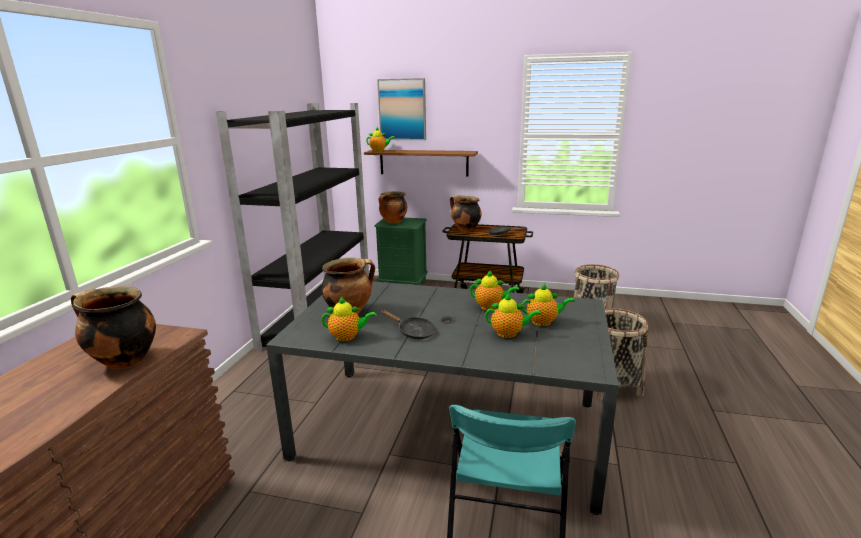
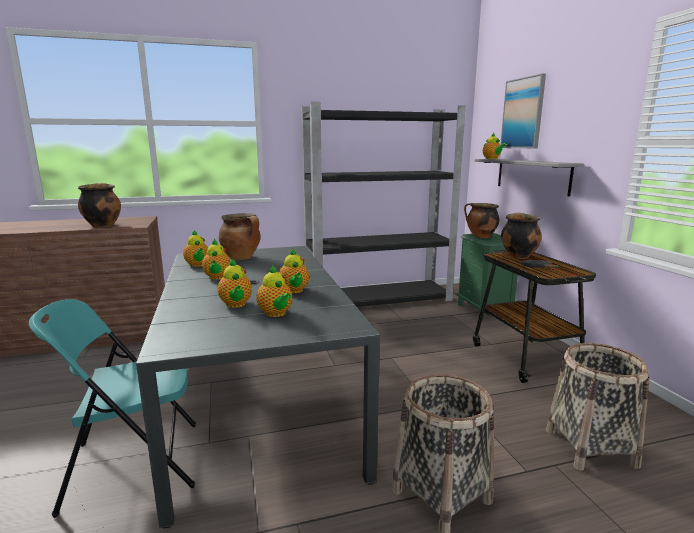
camera: 60 degrees right, 5 degrees down
brown shelf [364,150,478,176] -> grey shelf [475,159,584,197]
black frying pan [381,310,435,339] -> teapot [202,239,231,280]

